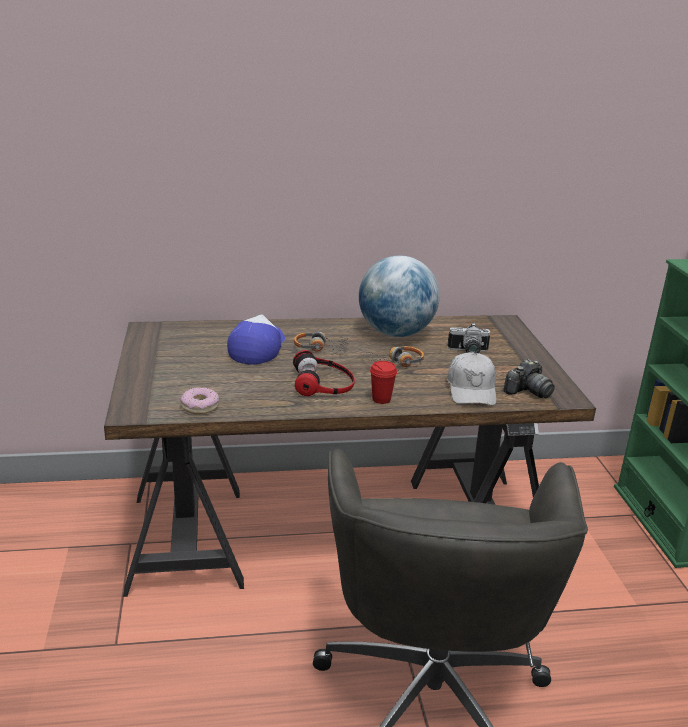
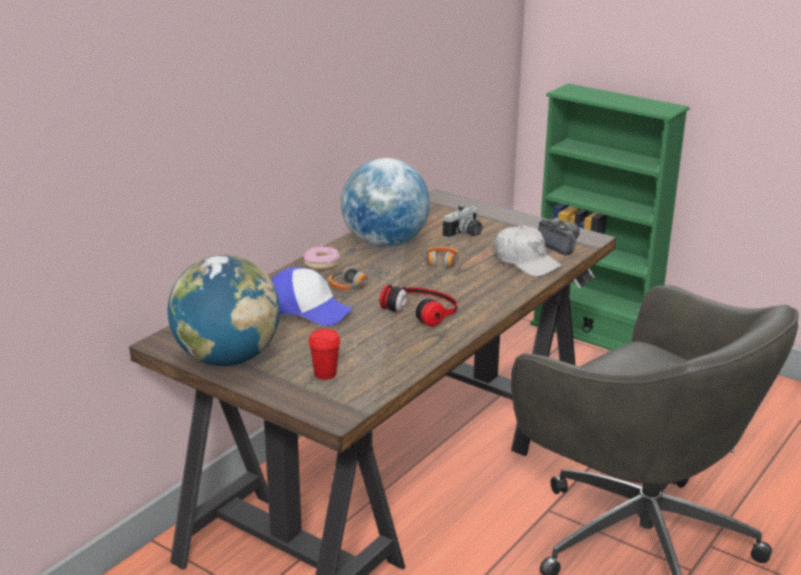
camera: 45 degrees left, 0 degrees up
donut [180,387,219,414] -> donut moved to [304,246,340,270]
cap [227,314,285,365] -> cap turned 150 degrees clockwise [271,267,353,326]
red cup [370,361,397,404] -> red cup moved to [308,329,341,380]
camera [503,359,555,398] -> camera turned 45 degrees counterclockwise [538,218,580,255]
none -> globe [168,255,280,366]

